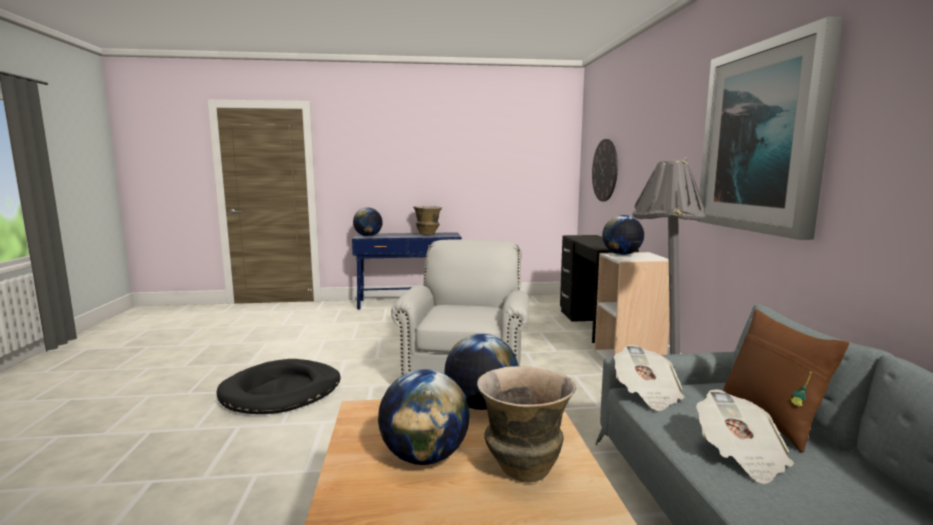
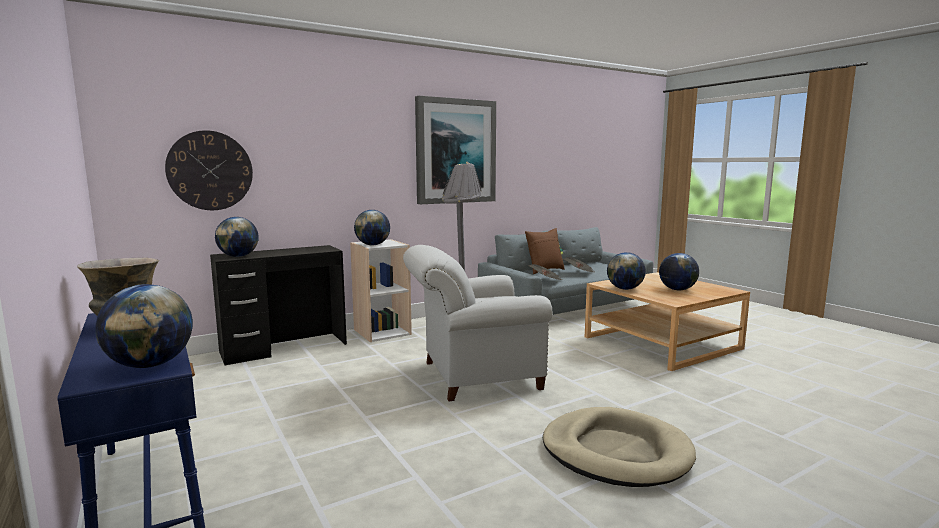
camera: 115 degrees left, 0 degrees up
black dog bed [217,359,341,414] -> beige dog bed [543,407,696,487]
vase [477,366,576,483] -> none
none -> globe [215,217,259,257]

